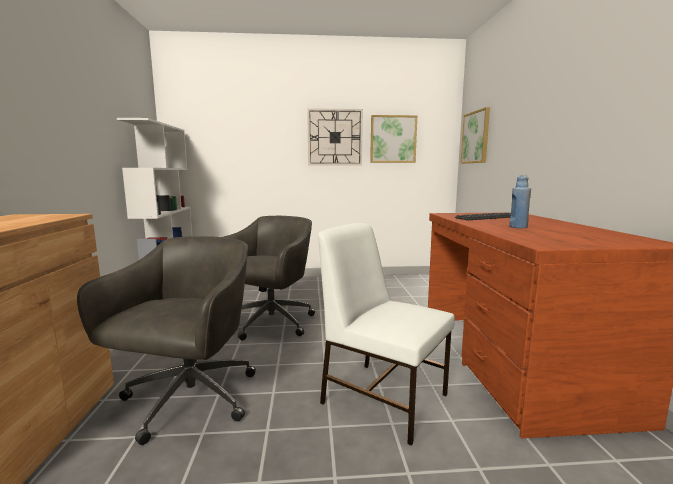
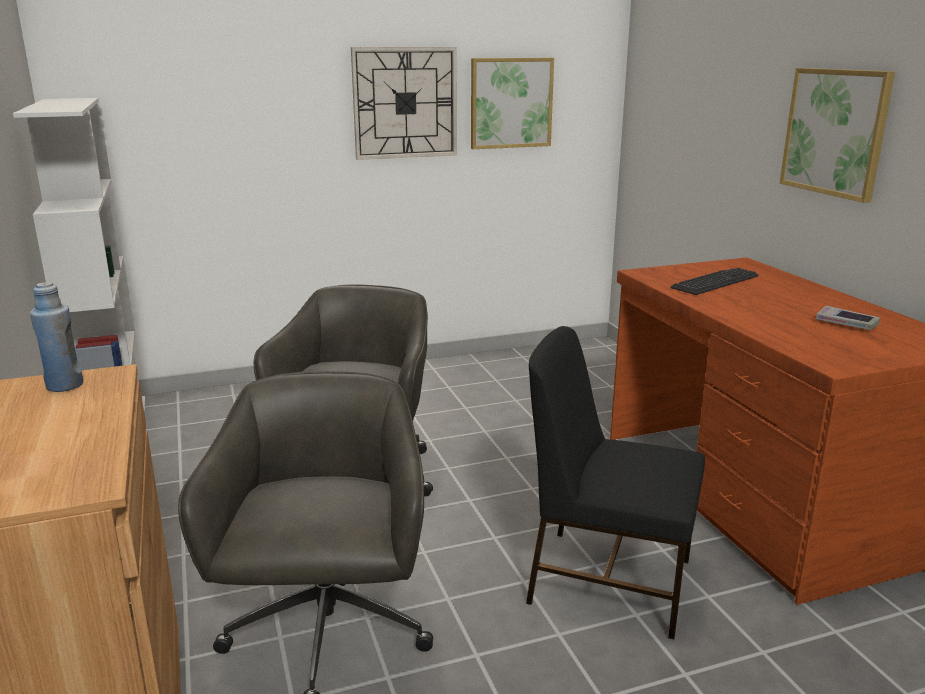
camera: 15 degrees left, 10 degrees up
white chair [318,223,455,446] -> black chair [526,326,705,640]
picture [461,107,490,164] -> picture moved to [780,68,895,203]
blue bottle [509,175,531,228] -> blue bottle moved to [30,282,83,392]
none -> book [816,305,880,330]

